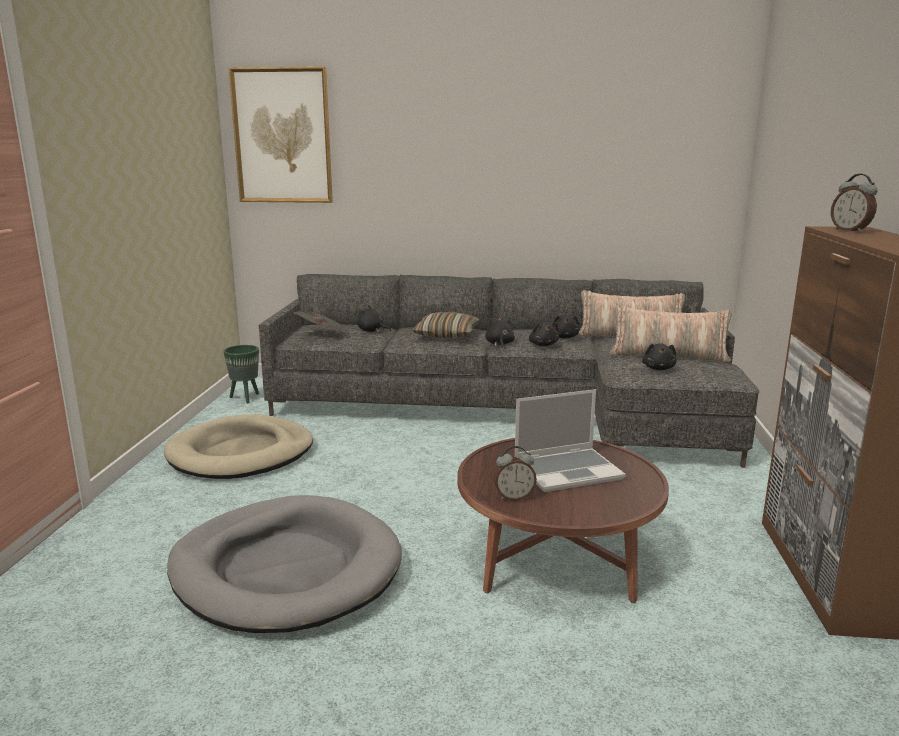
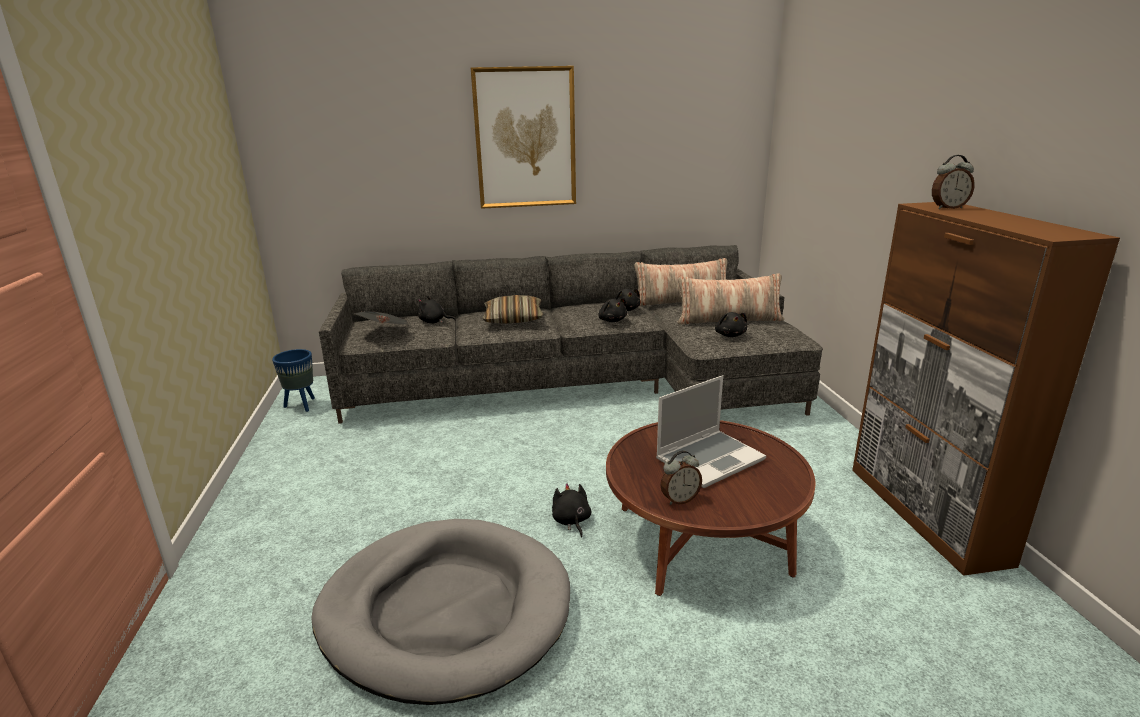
camera: 15 degrees left, 5 degrees up
beige dog bed [164,414,313,479] -> none
green planter [223,345,259,403] -> blue planter [272,349,315,412]
picture [228,67,333,203] -> picture moved to [471,66,576,209]
black plush toy [485,317,515,348] -> black plush toy moved to [552,483,591,537]
alarm clock [831,174,878,232] -> alarm clock turned 60 degrees counterclockwise [932,155,974,209]

